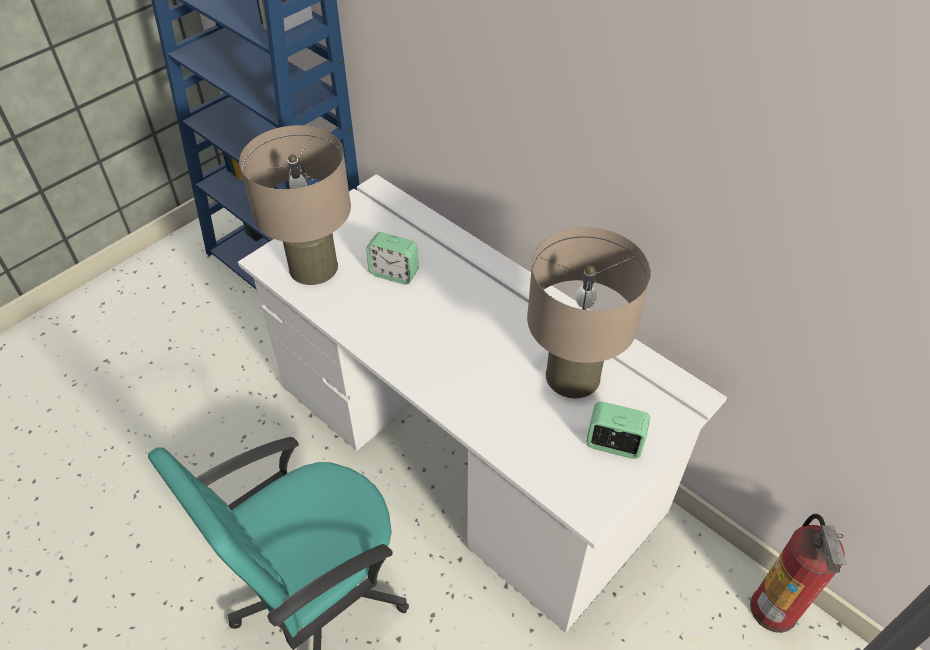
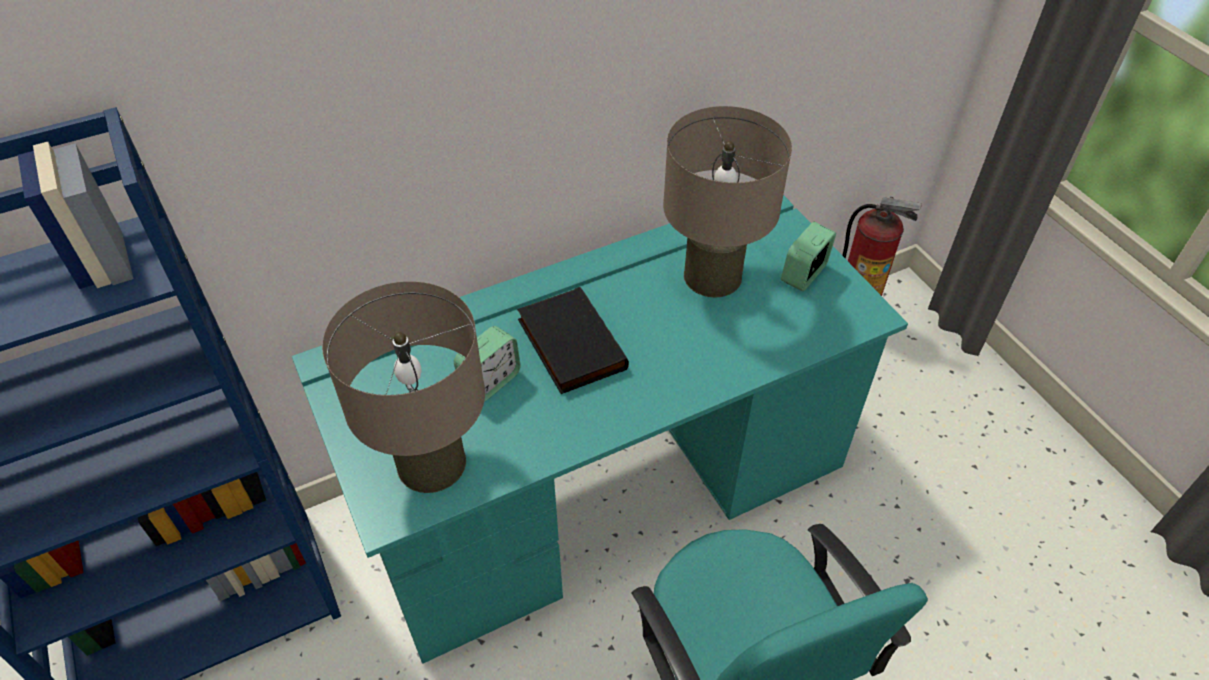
camera: 70 degrees left, 0 degrees up
white desk [238,174,727,633] -> turquoise desk [292,195,908,664]
none -> black book [517,287,629,394]

